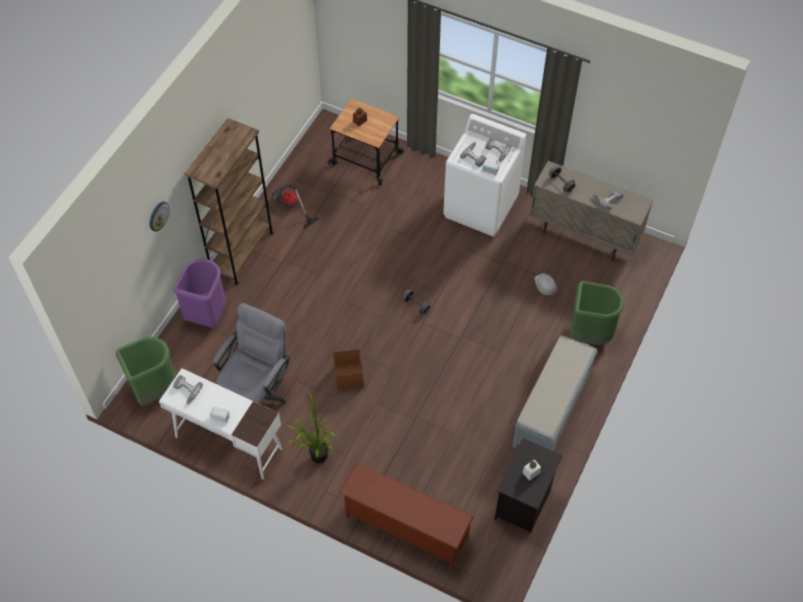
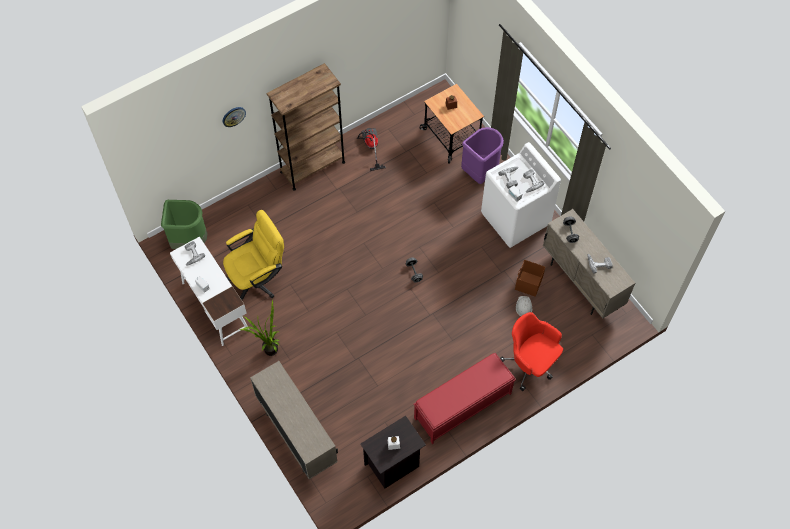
camera: 30 degrees right, 5 degrees up
purple trash can [174,258,226,328] -> purple trash can moved to [461,127,504,184]
grey office chair [213,303,290,404] -> yellow office chair [223,210,284,300]
brown storage box [333,349,364,390] -> brown storage box moved to [515,260,545,297]
brown shoe rack [339,462,474,568] -> beige cabinet [250,361,338,479]
grey bench [512,335,598,451] -> red bench [413,353,516,444]
green trash can [570,281,624,345] -> red office chair [500,312,563,391]

